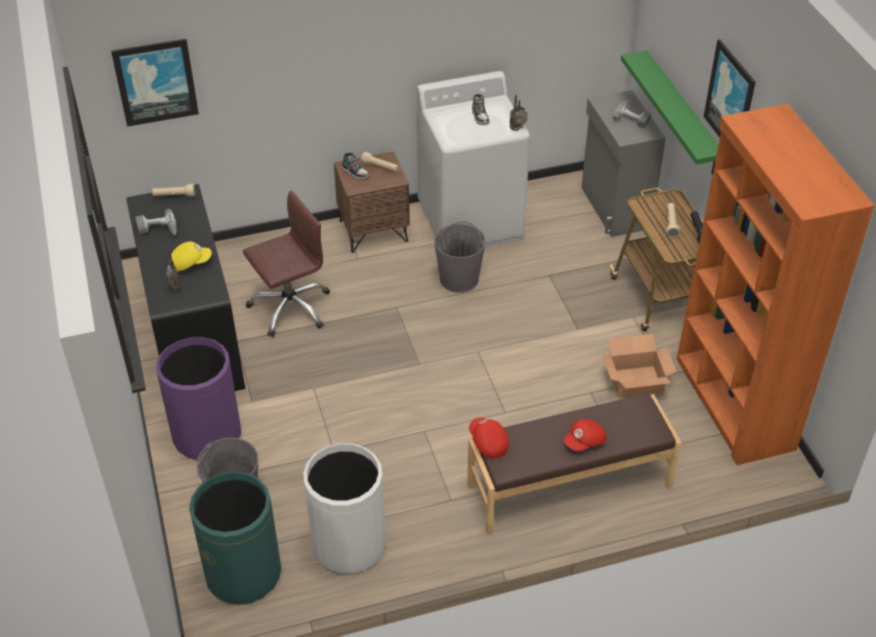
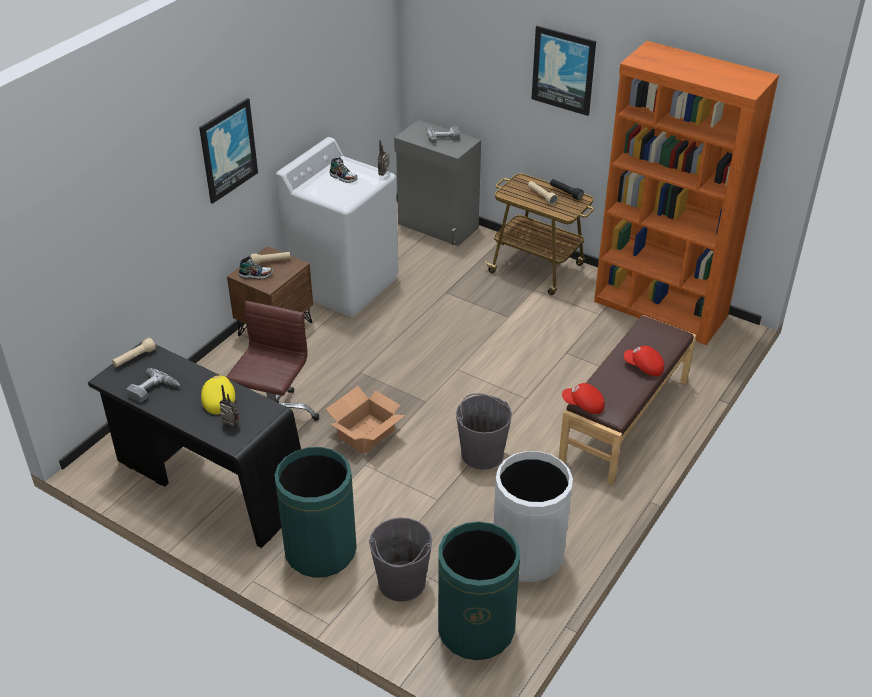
camera: 40 degrees left, 5 degrees down
picture [111,39,199,127] -> picture moved to [199,98,258,204]
purple trash can [156,337,241,460] -> green trash can [275,447,357,578]
yellow cap [169,242,212,272] -> yellow cap turned 45 degrees counterclockwise [201,376,235,415]
grey bucket [434,221,486,293] -> grey bucket moved to [456,393,512,470]
red cap [564,419,607,451] -> red cap turned 105 degrees clockwise [624,346,664,376]
cardboard box [602,334,677,398] -> cardboard box moved to [326,386,405,454]
green shelf [621,50,718,175] -> none

